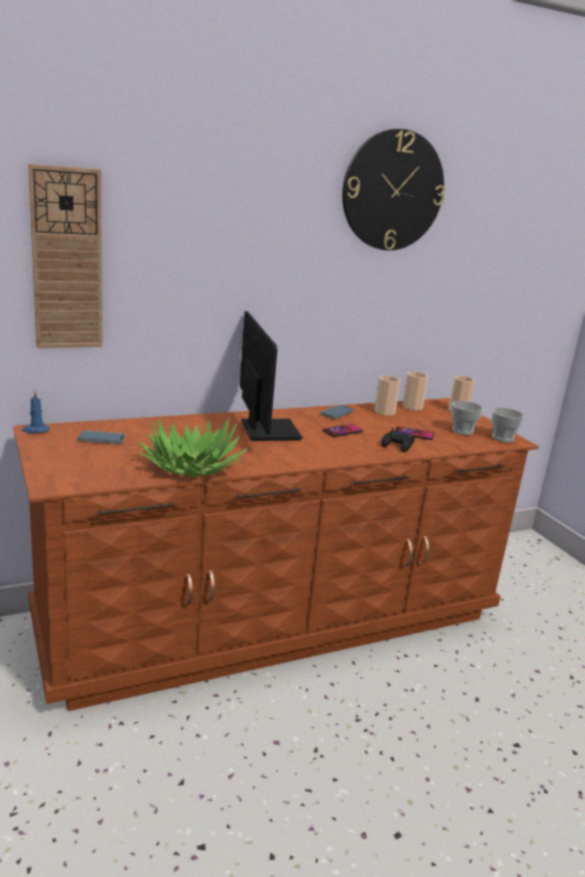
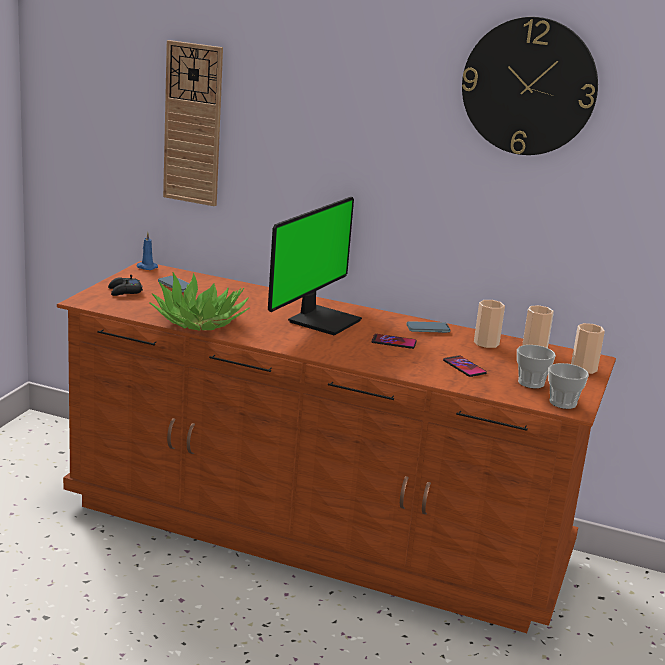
camera: 45 degrees right, 0 degrees up
black game controller [381,428,415,452] -> black game controller moved to [108,275,143,296]

